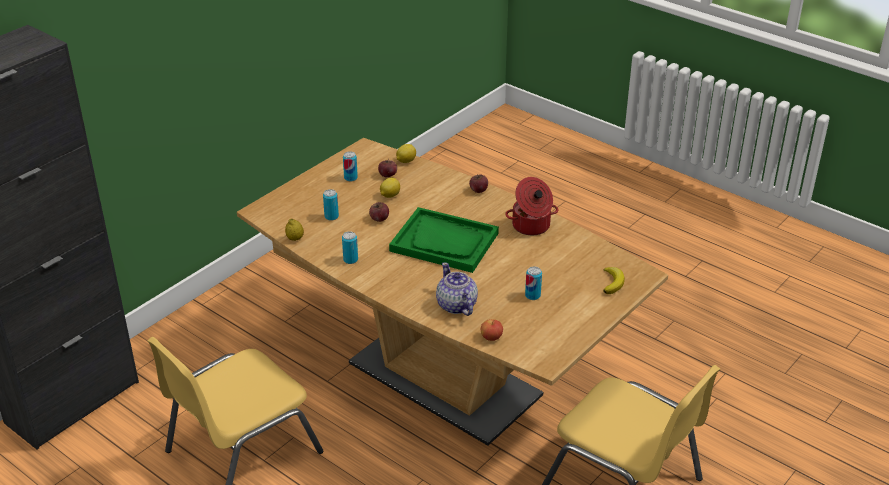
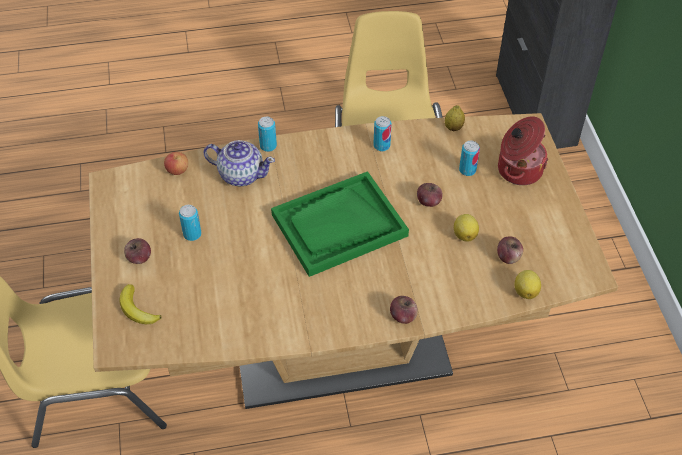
camera: 130 degrees right, 15 degrees up
can [343,151,358,181] -> can moved to [258,117,277,152]
cooking pot [505,177,559,235] -> cooking pot moved to [498,116,548,185]
none -> apple [124,238,151,264]

